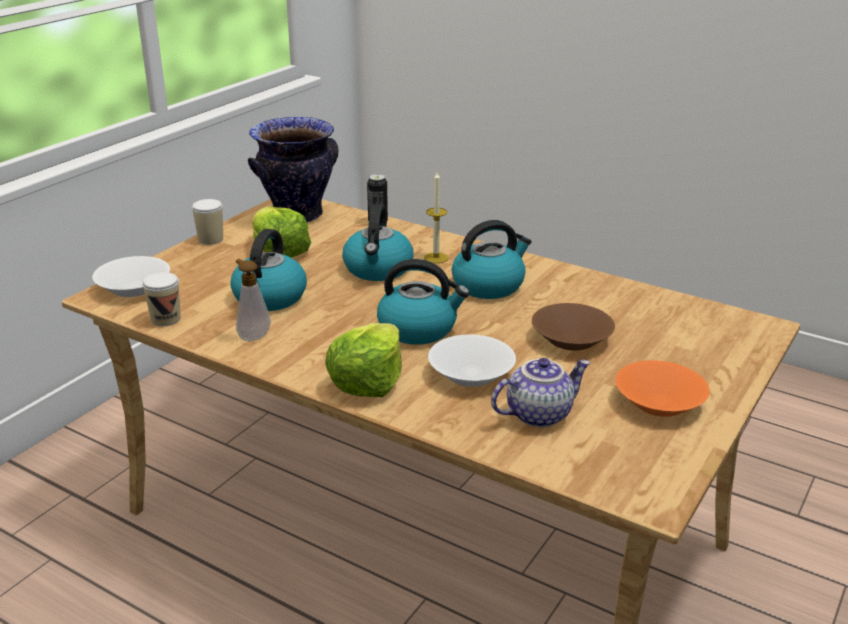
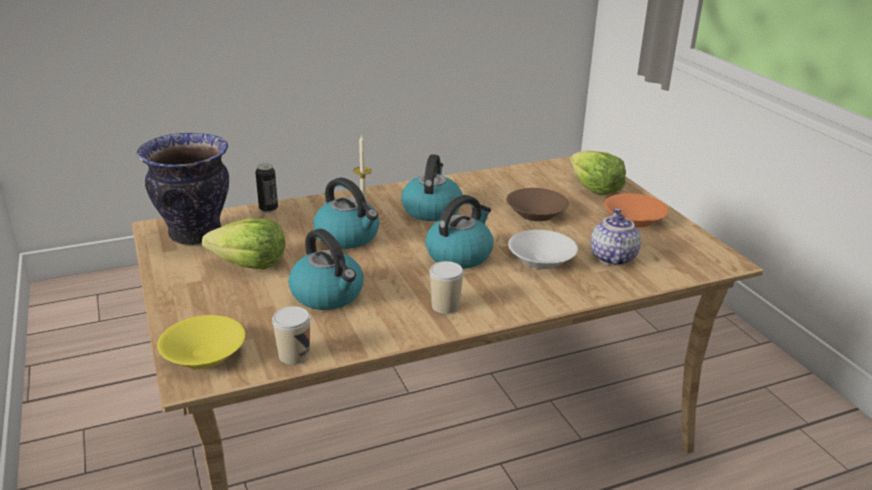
camera: 55 degrees left, 0 degrees up
white bowl [92,256,170,297] -> yellow bowl [157,315,245,369]
cup [192,199,223,245] -> cup moved to [429,261,464,314]
soap dispenser [236,259,271,341] -> none
lettuce [325,323,402,397] -> lettuce moved to [570,150,626,195]

